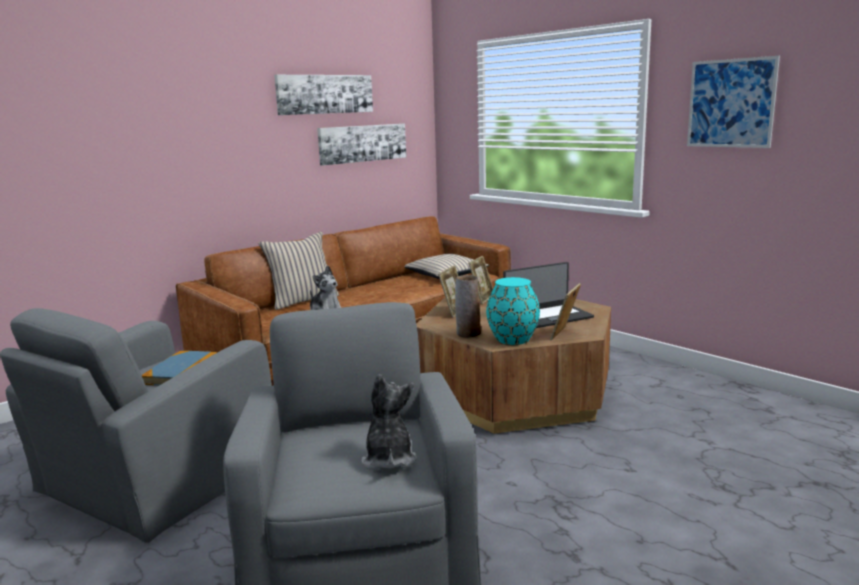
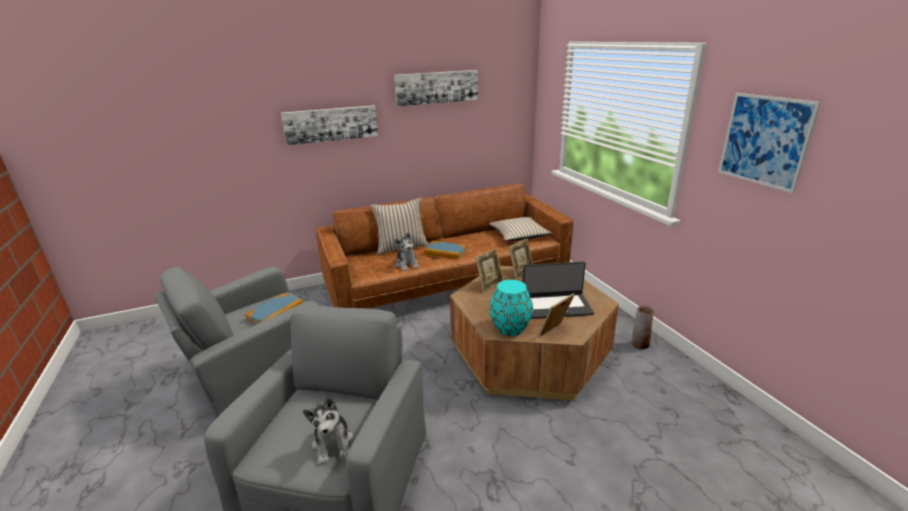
camera: 20 degrees right, 10 degrees up
picture [317,124,406,166] -> picture moved to [281,105,378,145]
plush toy [361,374,417,471] -> plush toy turned 150 degrees clockwise [303,397,354,465]
vase [455,275,481,338] -> vase moved to [631,306,654,349]
none -> book [424,241,467,259]

